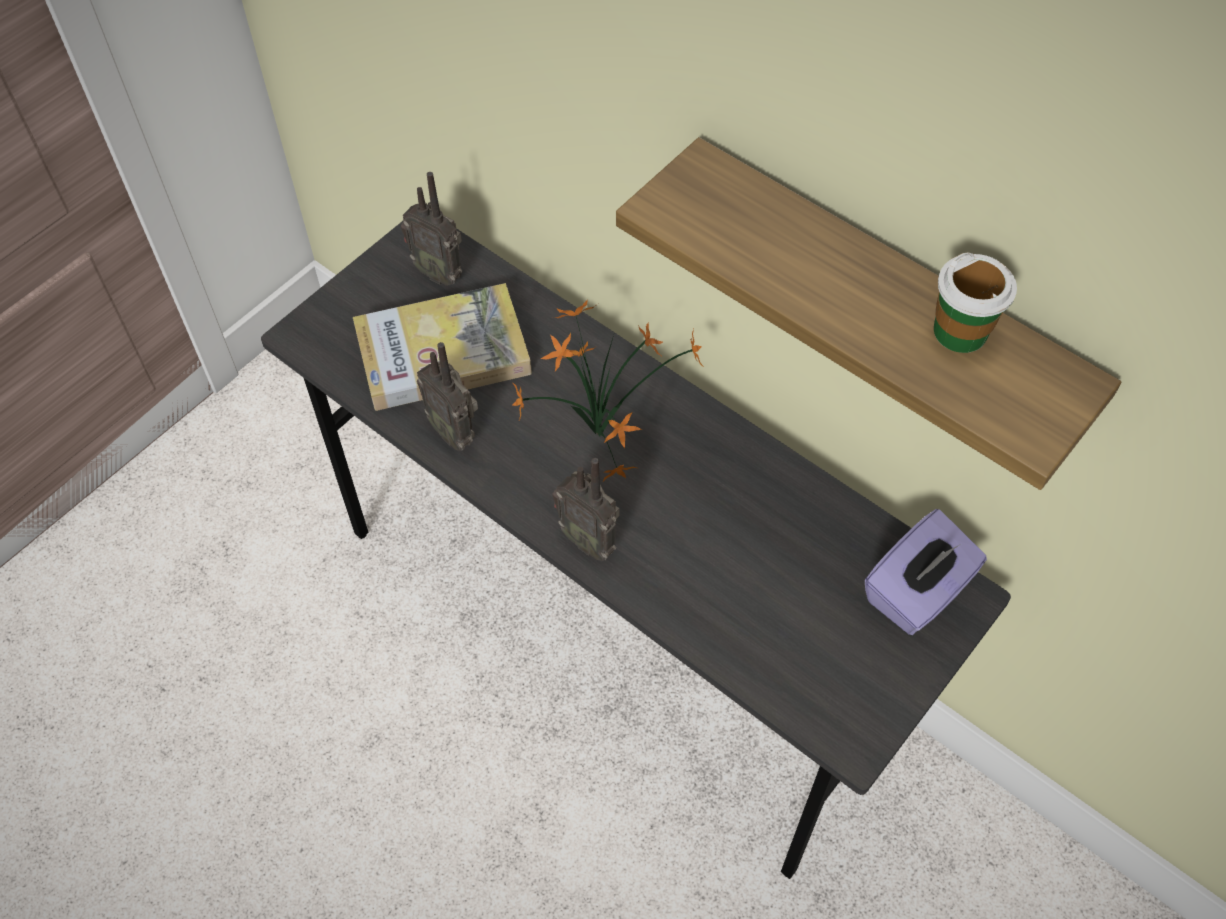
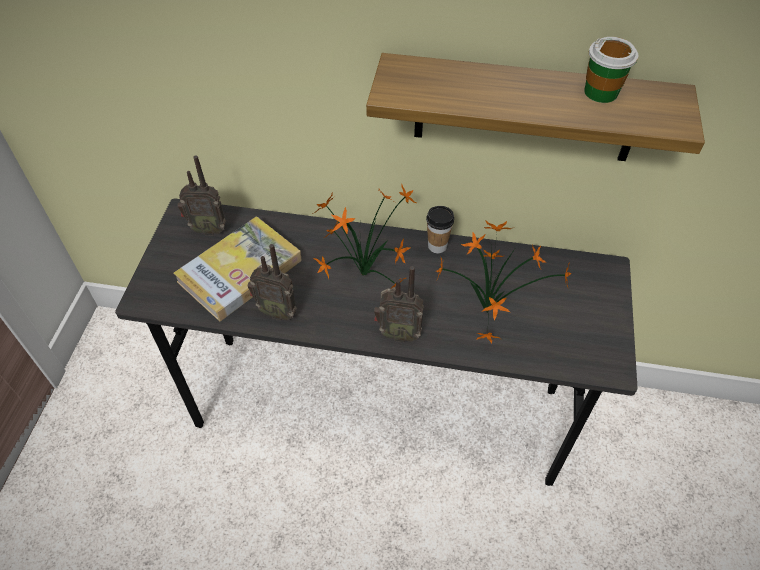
camera: 30 degrees left, 5 degrees down
purple tissue box [865,509,987,635] -> none
none -> cup [426,206,454,253]
none -> potted plant [435,220,571,343]

